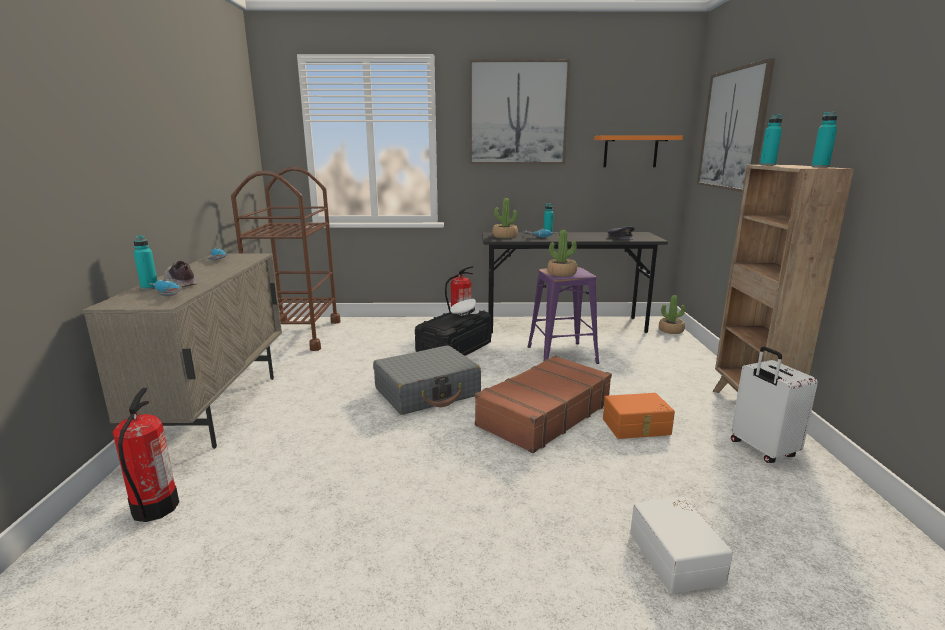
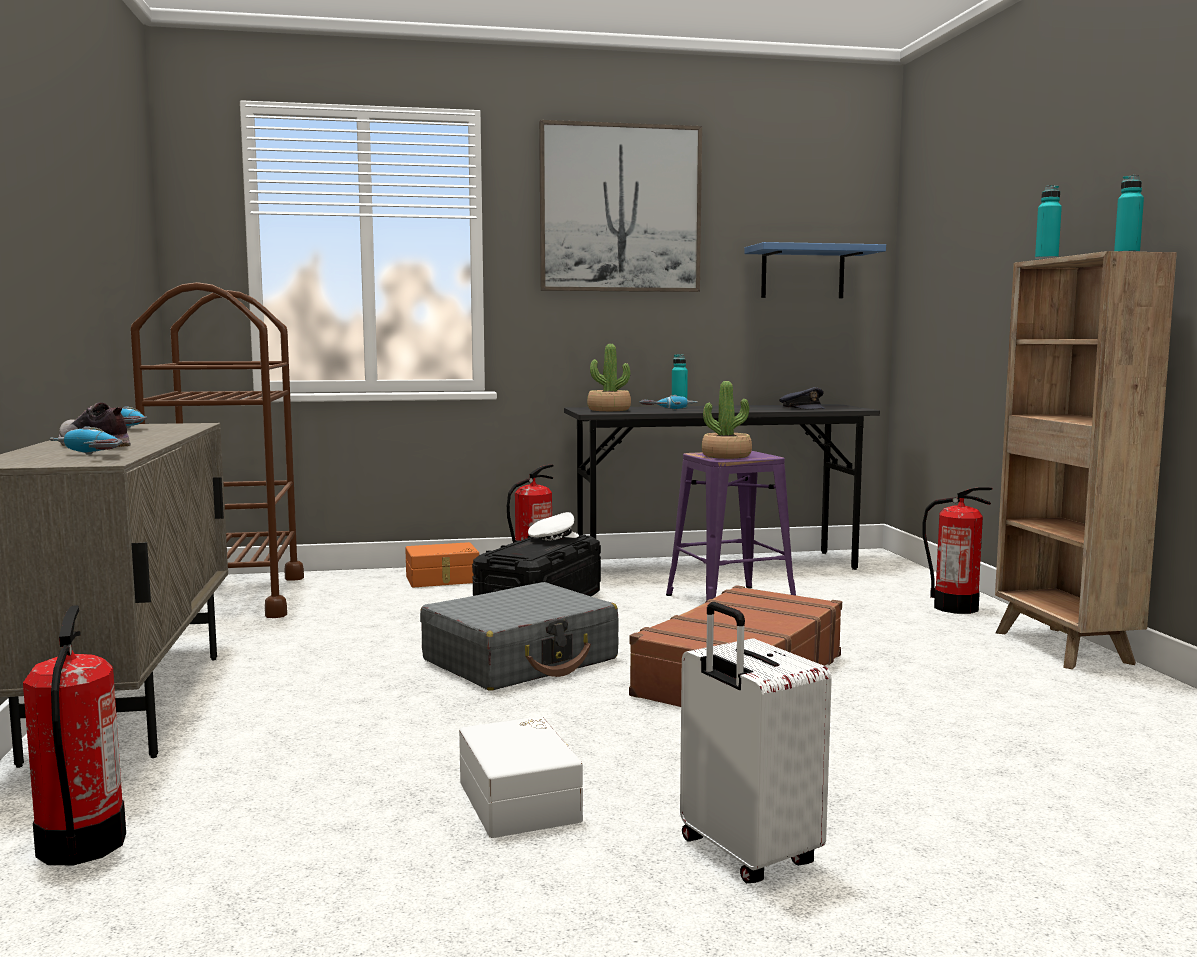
camera: 10 degrees left, 10 degrees down
turquoise bottle [134,235,157,290] -> none
orange shelf [594,135,683,167] -> blue shelf [744,242,886,298]
orange storage box [603,393,675,439] -> orange storage box moved to [405,542,479,588]
white storage box [630,497,733,594] -> white storage box moved to [459,716,583,838]
potted plant [659,295,685,334] -> none
picture [697,59,775,192] -> none
white suitcase [731,347,818,463] -> white suitcase moved to [680,602,832,883]
none -> fire extinguisher [922,487,992,614]

